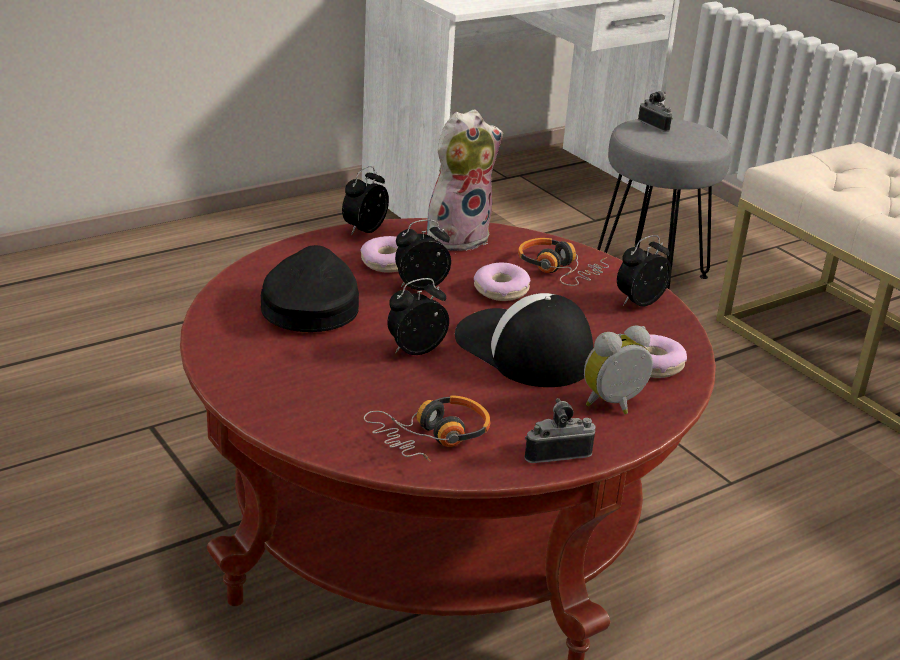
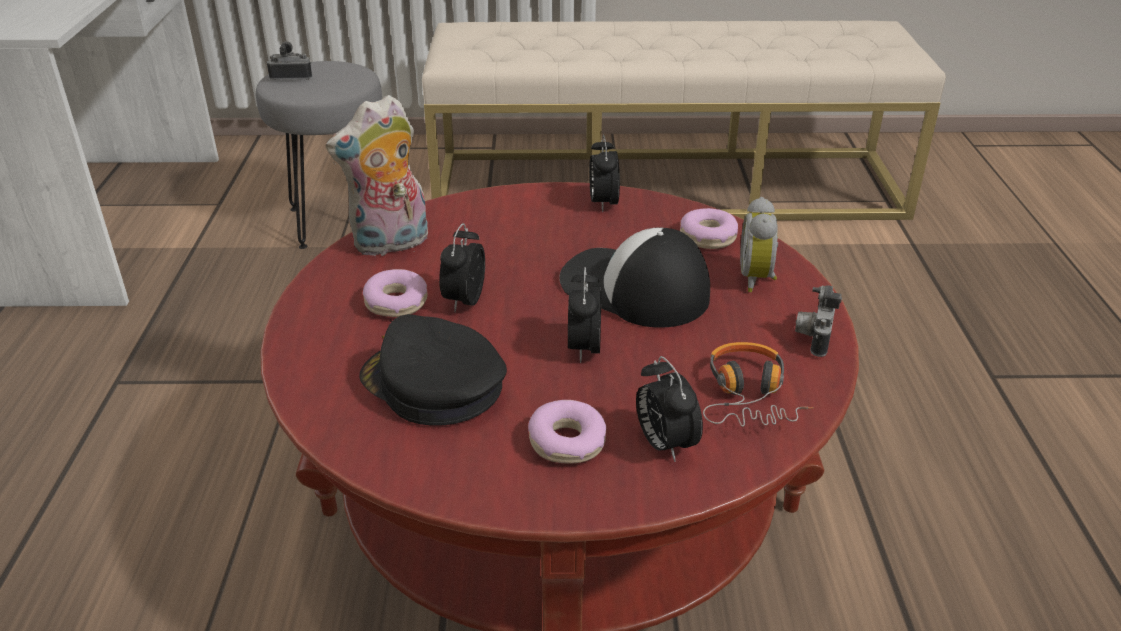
camera: 55 degrees left, 5 degrees up
alarm clock [342,166,389,235] -> alarm clock moved to [636,356,703,462]
plush toy [427,109,503,254] -> plush toy turned 120 degrees counterclockwise [326,95,428,257]
cap [455,293,593,387] -> cap turned 45 degrees clockwise [559,228,710,328]
donut [474,263,530,301] -> donut moved to [528,400,606,464]
headphones [518,238,609,286] -> none

